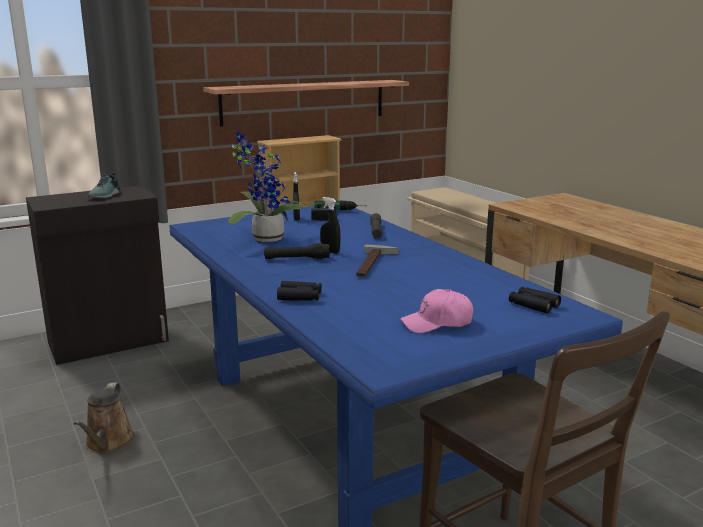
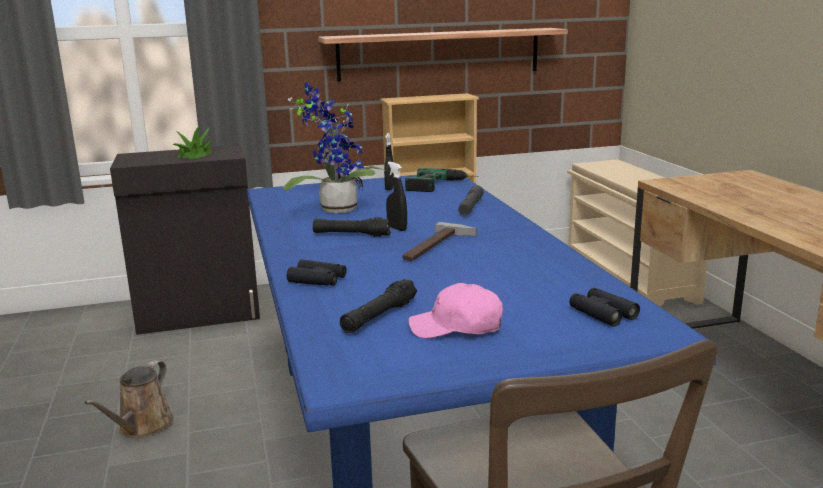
camera: 15 degrees right, 0 degrees up
shoe [88,172,120,199] -> potted plant [172,125,212,159]
none -> black flashlight [340,279,417,333]

